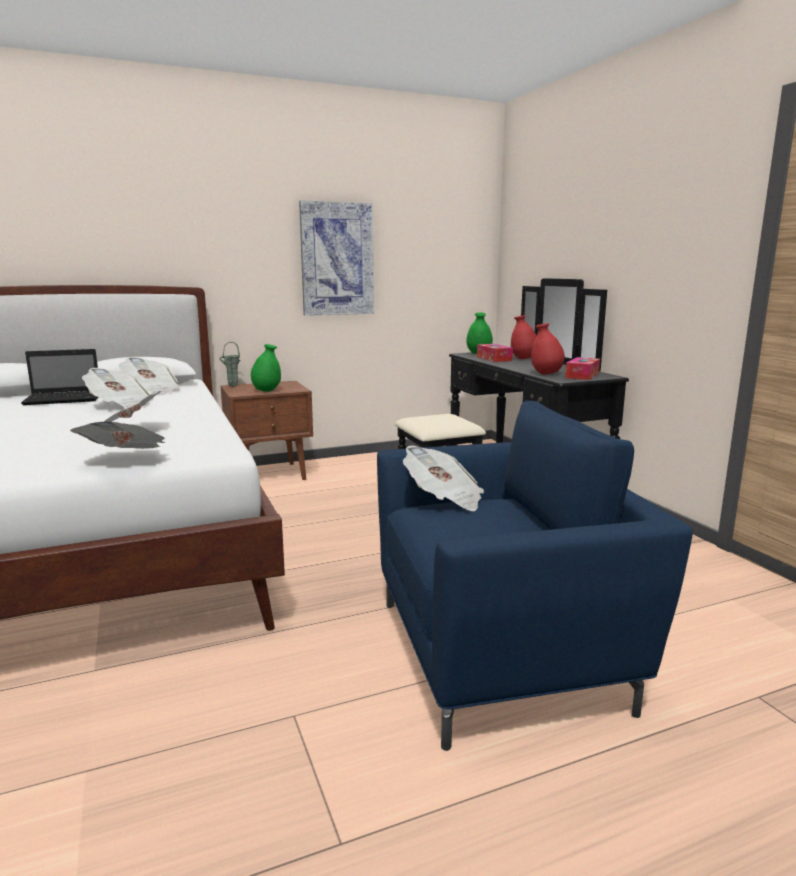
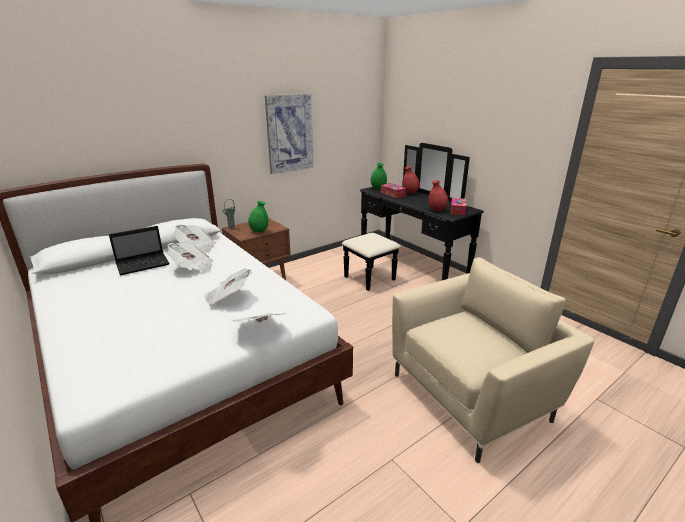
camera: 15 degrees left, 10 degrees up
blue armchair [377,401,693,751] -> beige armchair [392,257,594,463]
newspaper [403,445,484,511] -> none

